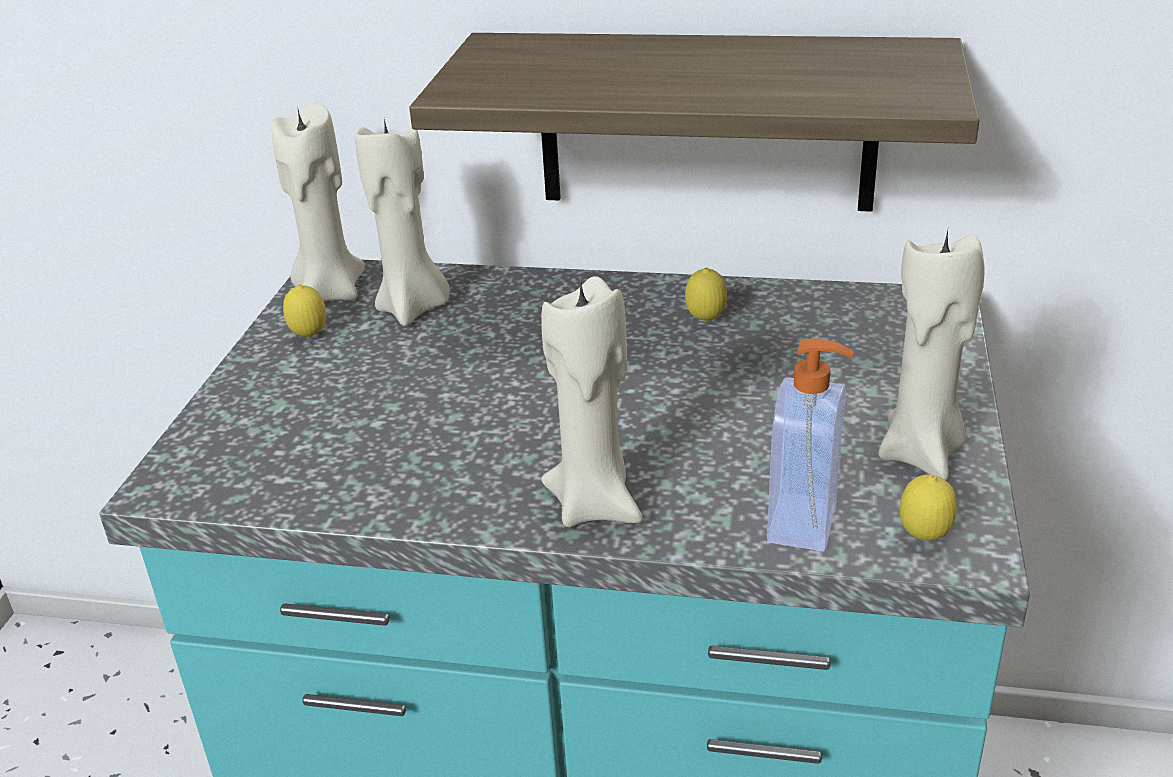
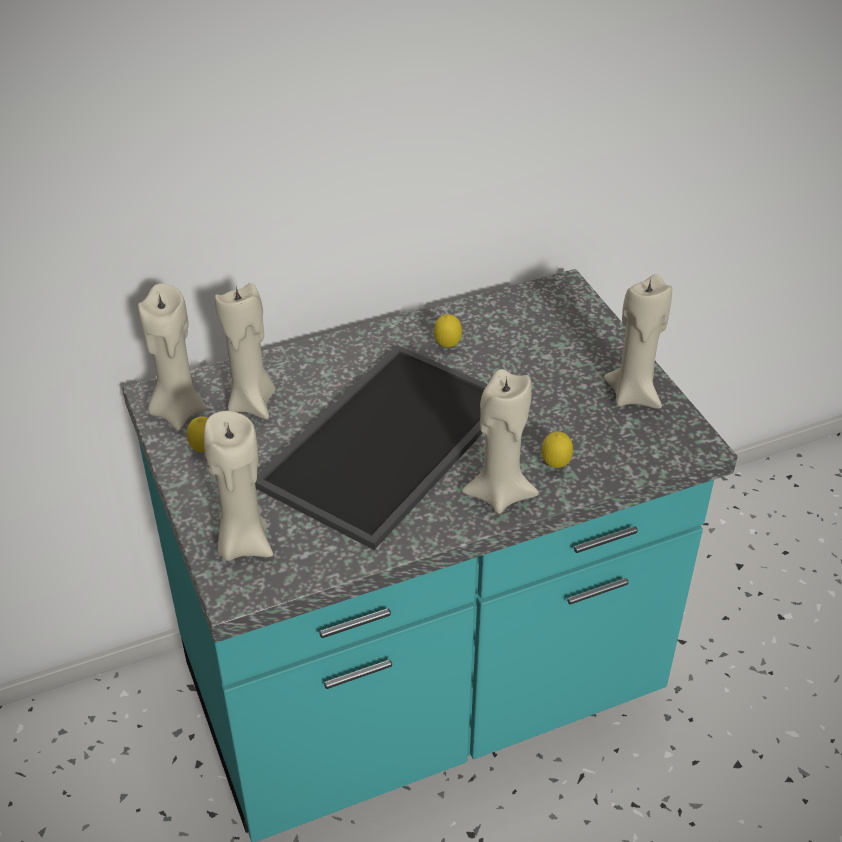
camera: 35 degrees left, 10 degrees up
shelf [409,33,980,212] -> none
soap dispenser [767,339,854,552] -> none
lemon [899,474,957,541] -> lemon moved to [542,431,573,468]
none -> beige candle [204,411,273,561]
none -> tray [255,345,488,550]

